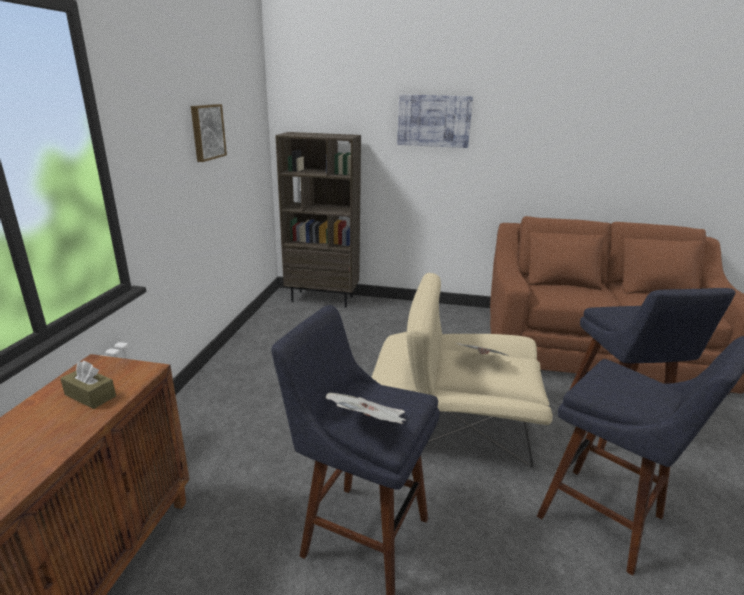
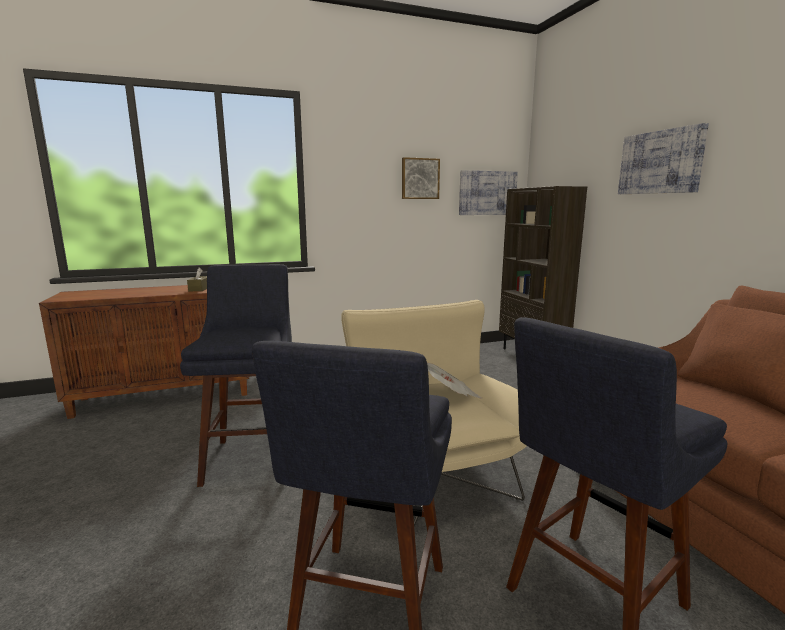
camera: 60 degrees right, 10 degrees down
newspaper [326,393,405,424] -> none
none -> picture [459,170,518,215]

